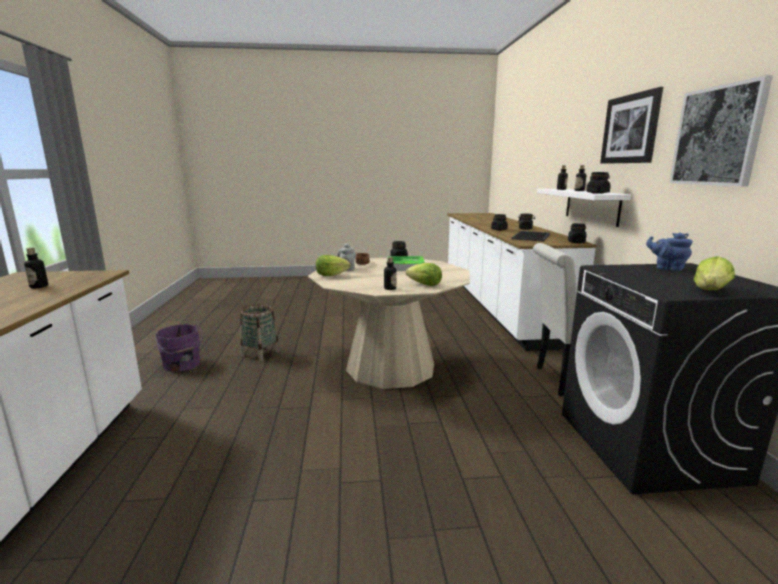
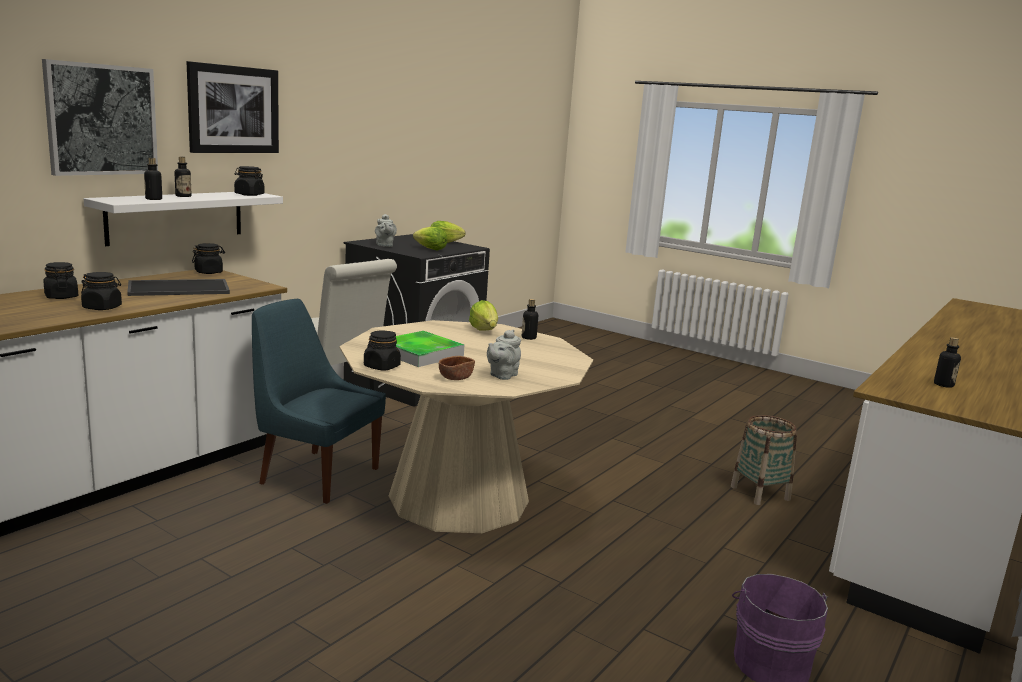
camera: 140 degrees left, 0 degrees up
basket [240,304,280,362] -> basket moved to [731,415,797,505]
lettuce [316,255,351,276] -> lettuce moved to [413,227,447,250]
blue teapot [646,232,693,271] -> grey teapot [375,214,397,247]
picture [669,75,773,187] -> picture moved to [42,59,158,176]
none -> blue chair [252,299,386,504]

